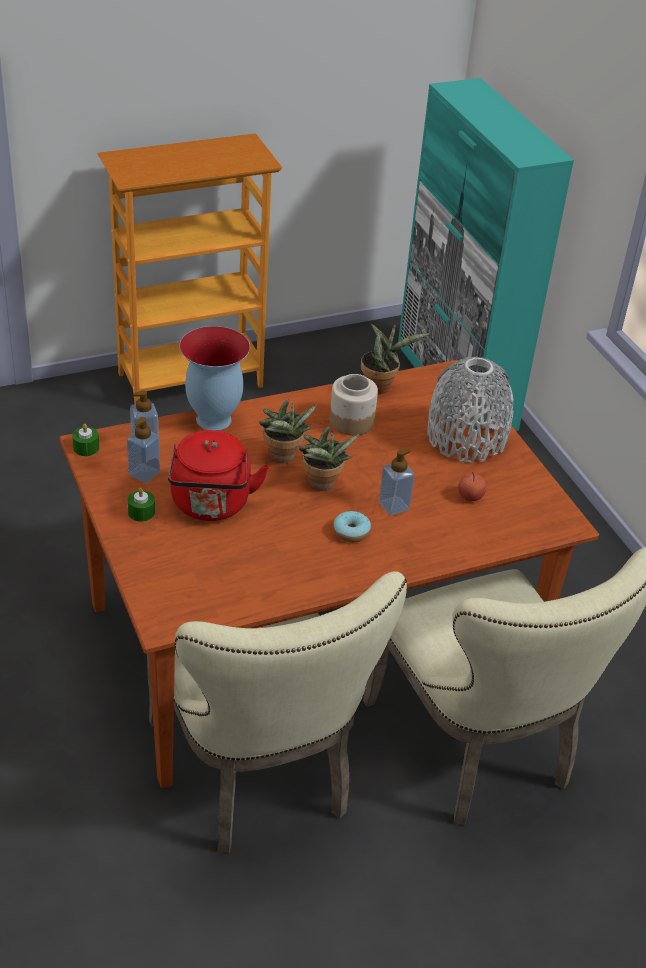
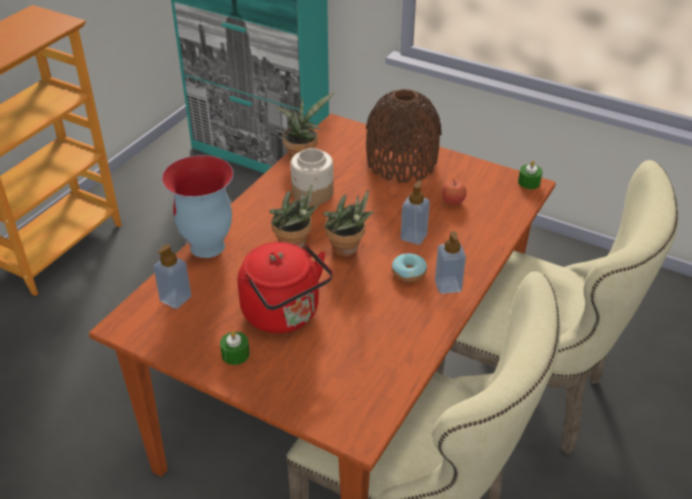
camera: 35 degrees left, 0 degrees up
green candle [72,424,99,456] -> green candle moved to [518,161,543,189]
soap dispenser [127,417,160,483] -> soap dispenser moved to [435,231,466,294]
grey vase [428,357,514,462] -> brown vase [366,89,442,183]

